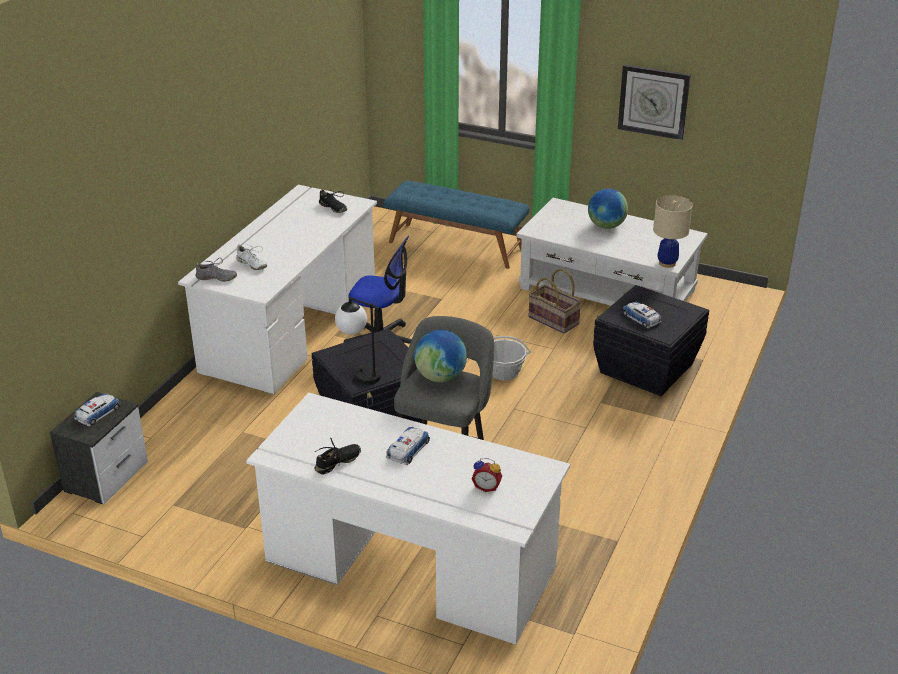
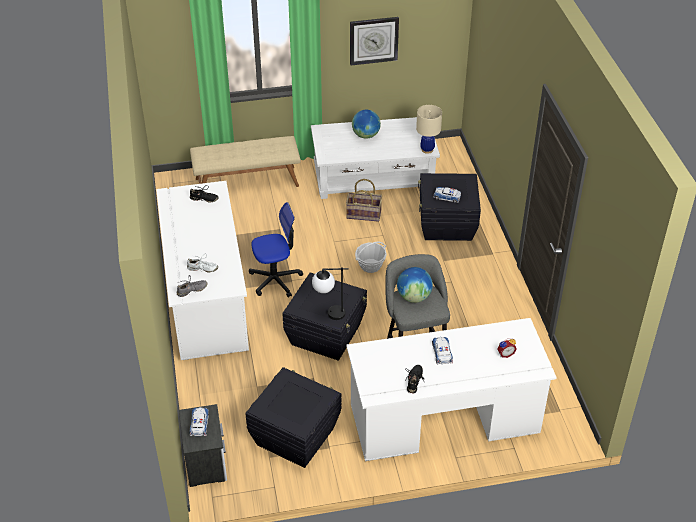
camera: 35 degrees left, 10 degrees up
blue bench [384,181,530,269] -> beige bench [190,136,301,187]
none -> black storage box [245,367,341,468]

